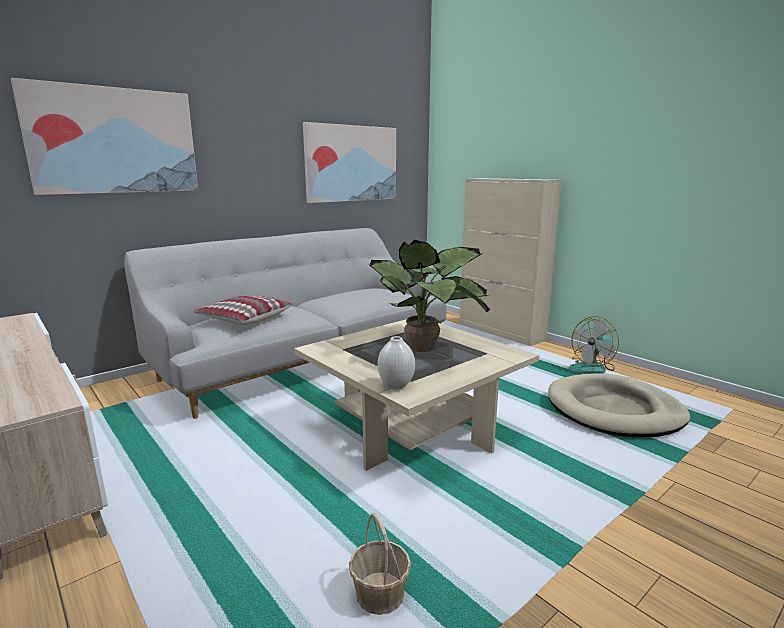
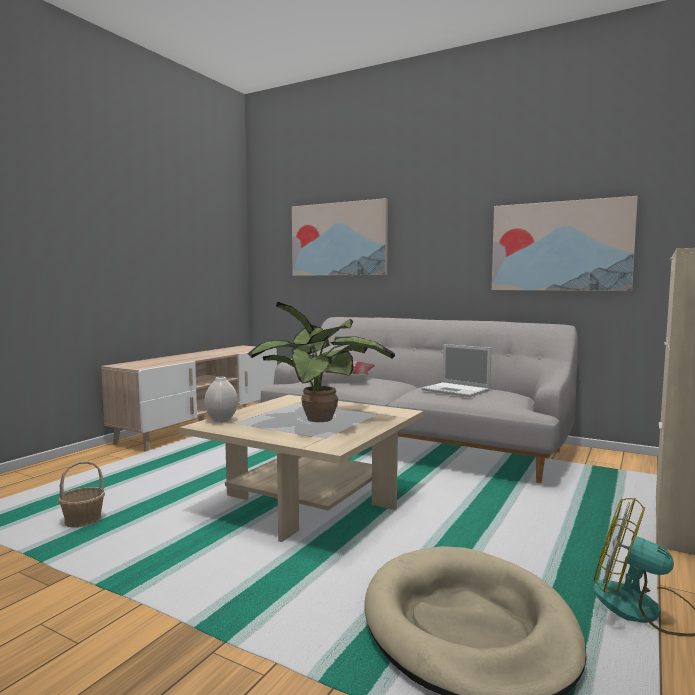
camera: 70 degrees right, 10 degrees down
none -> laptop [422,344,492,397]

